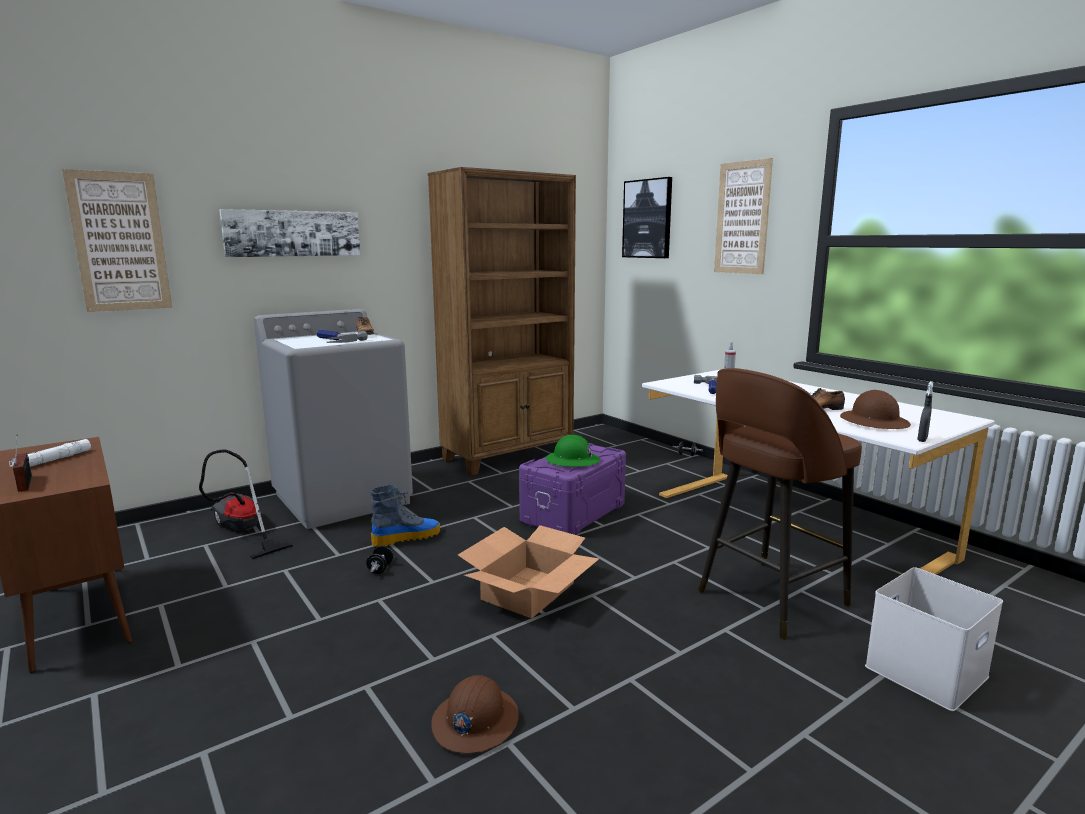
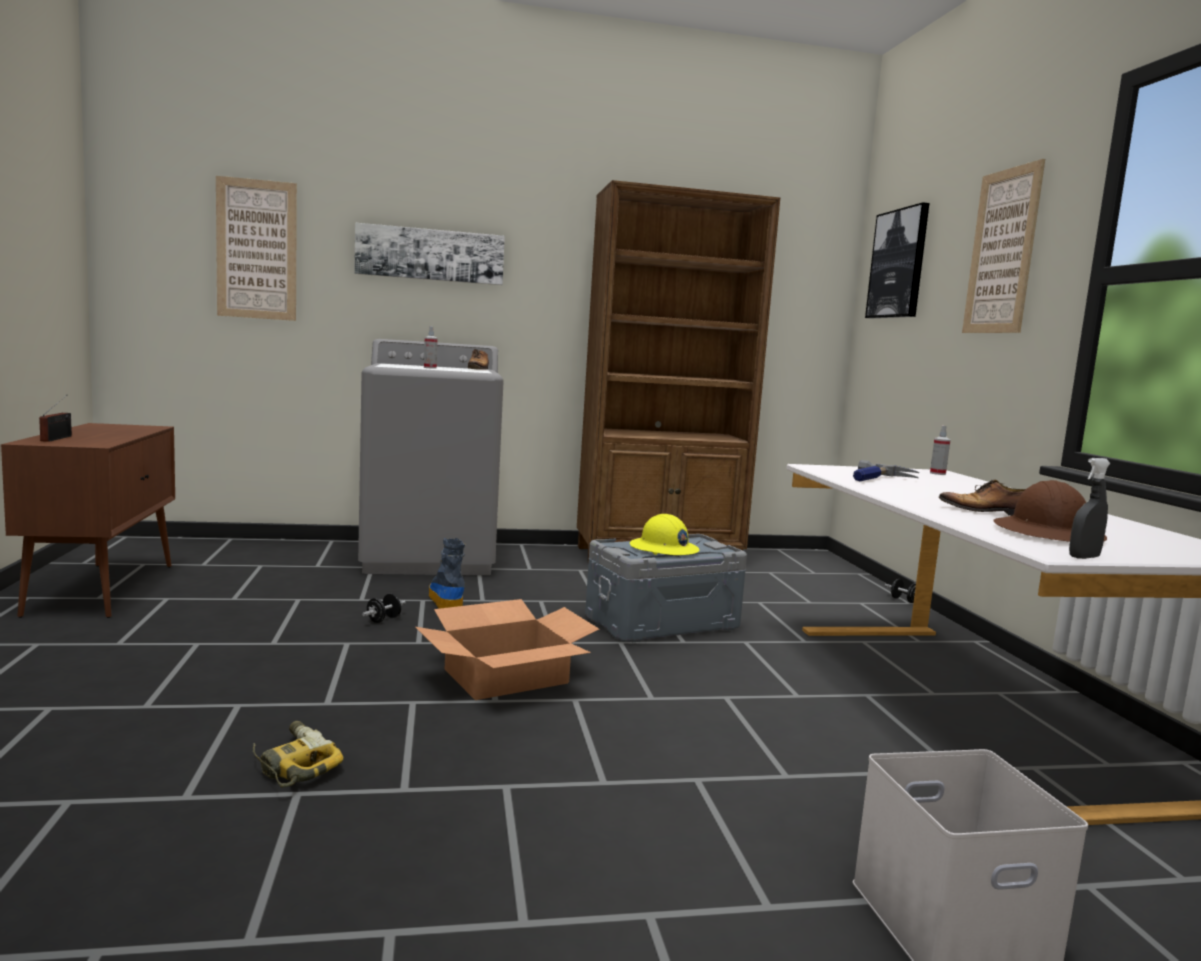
camera: 25 degrees right, 5 degrees down
white flashlight [9,439,91,467] -> none
vacuum cleaner [199,449,293,559] -> none
hammer [316,330,368,343] -> spray bottle [424,326,438,369]
boot [371,485,440,547] -> boot turned 105 degrees counterclockwise [429,538,465,609]
brown hard hat [431,675,519,753] -> power drill [253,721,344,787]
purple storage box [519,443,626,535] -> grey storage box [585,534,747,642]
green hard hat [546,435,600,468] -> yellow hard hat [630,514,699,555]
brown stool [698,368,862,640] -> none

